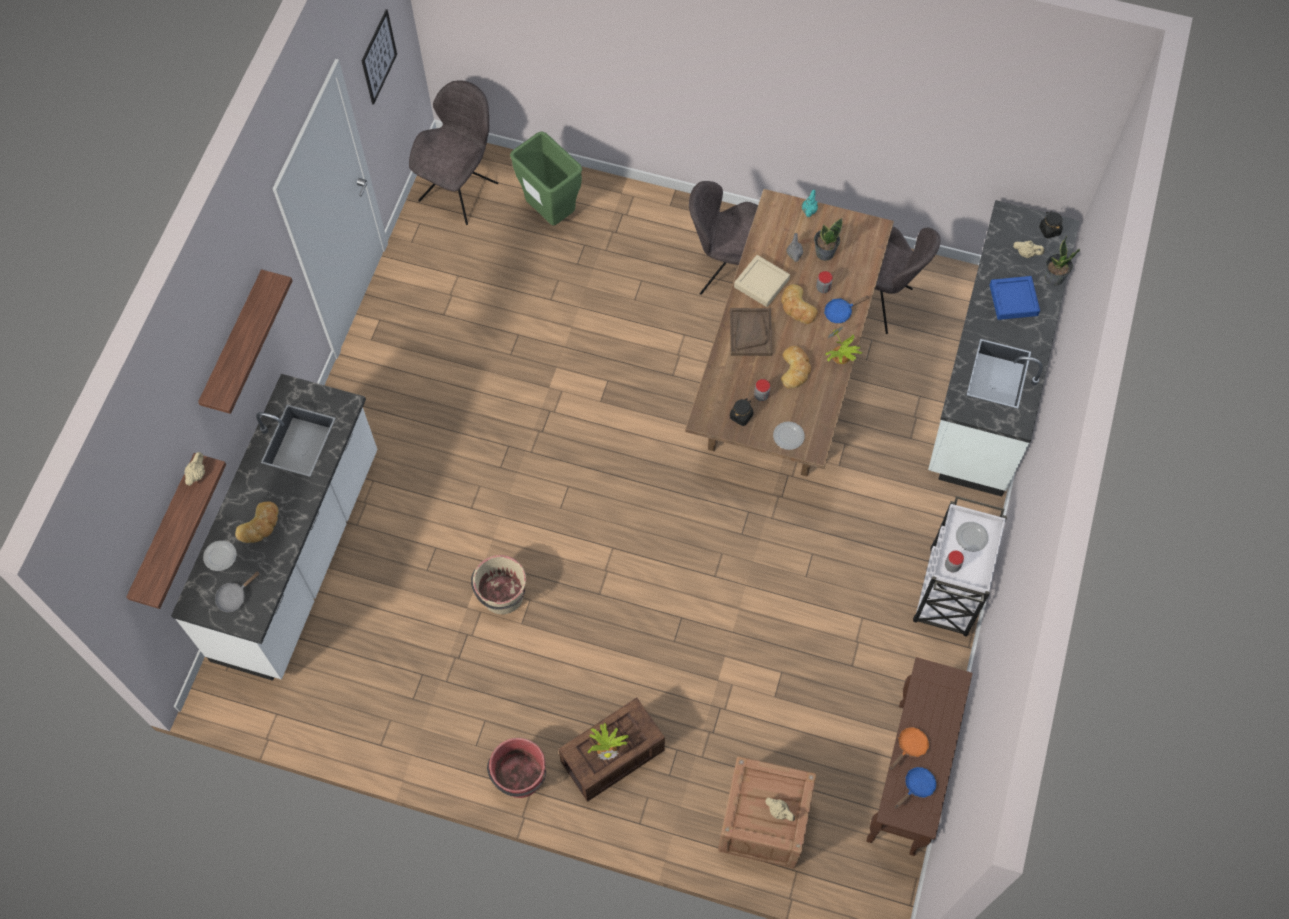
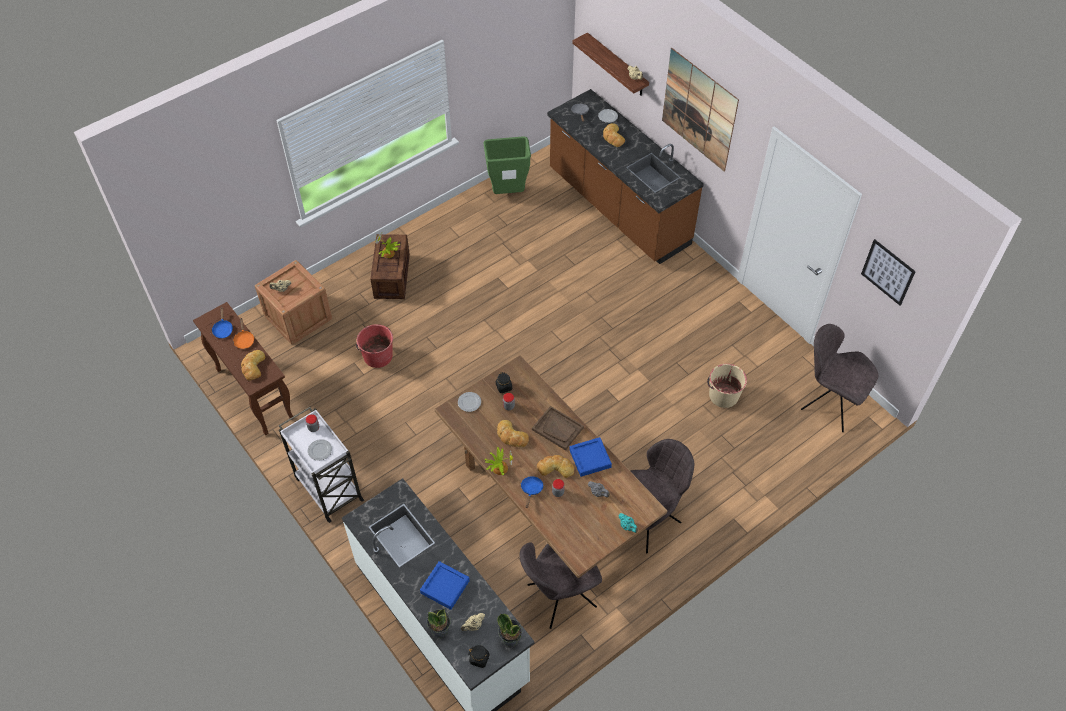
camera: 125 degrees right, 10 degrees down
white counter [171,374,378,681] -> brown counter [547,89,704,264]
shelf [198,269,293,414] -> picture [662,48,739,172]
grey chair [409,80,498,225] -> grey chair turned 150 degrees clockwise [801,324,878,432]
beige bucket [471,555,526,614] -> beige bucket moved to [707,364,747,408]
red bucket [487,738,546,798] -> red bucket moved to [356,324,393,368]
green trash can [510,131,582,226] -> green trash can moved to [484,136,531,194]
beige tray [734,255,790,307] -> blue tray [569,437,612,477]
potted plant [814,218,842,261] -> potted plant moved to [497,613,523,647]
none -> bread [241,350,265,381]

